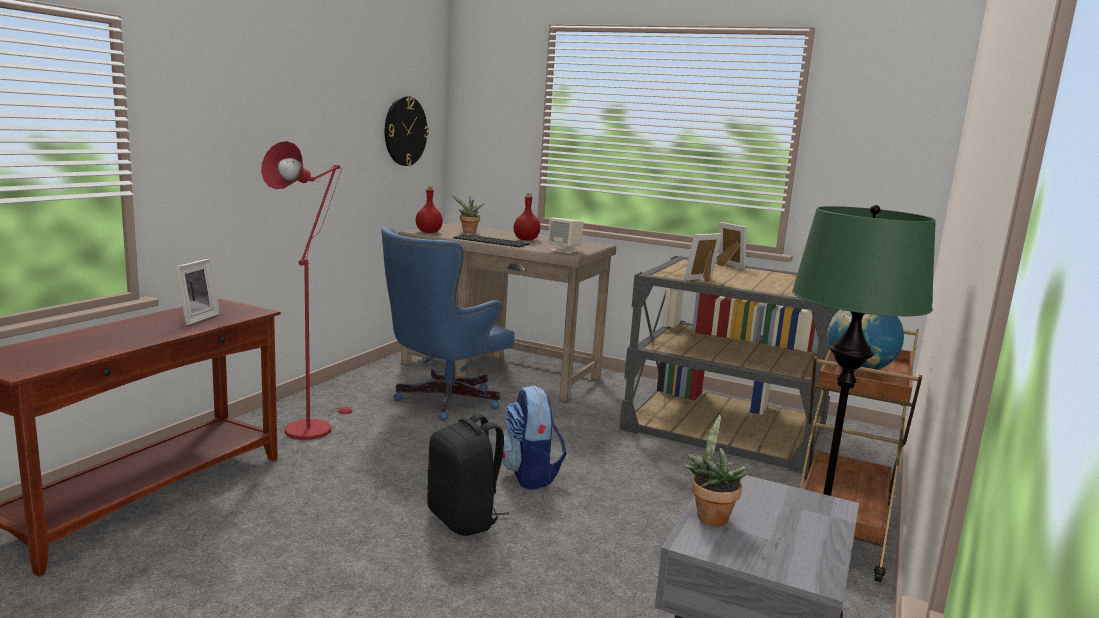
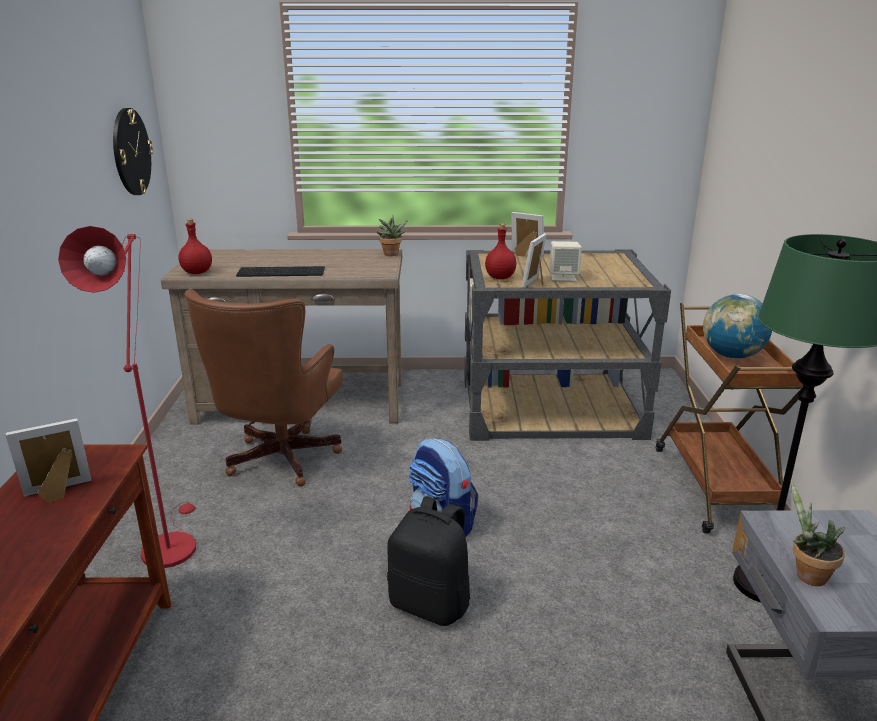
camera: 25 degrees left, 10 degrees up
picture frame [175,259,220,325] -> picture frame turned 105 degrees counterclockwise [5,418,92,503]
blue office chair [381,227,515,421] -> brown office chair [185,289,343,487]
potted plant [452,196,485,233] -> potted plant moved to [377,215,407,256]
red bottle [514,193,540,240] -> red bottle moved to [485,223,516,279]
beige speaker [547,218,584,254] -> beige speaker moved to [549,241,582,282]

